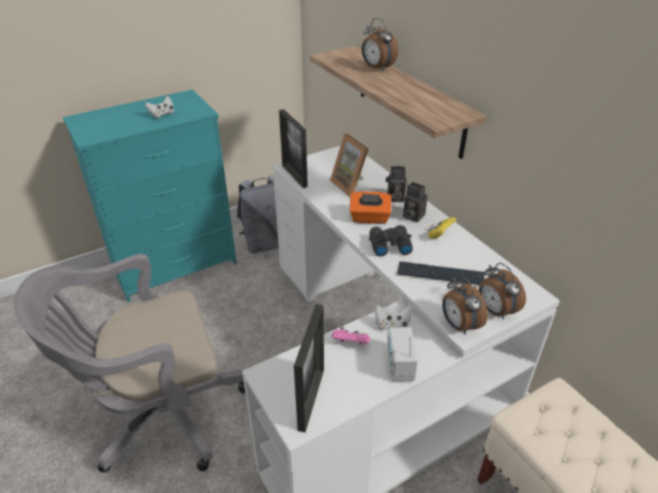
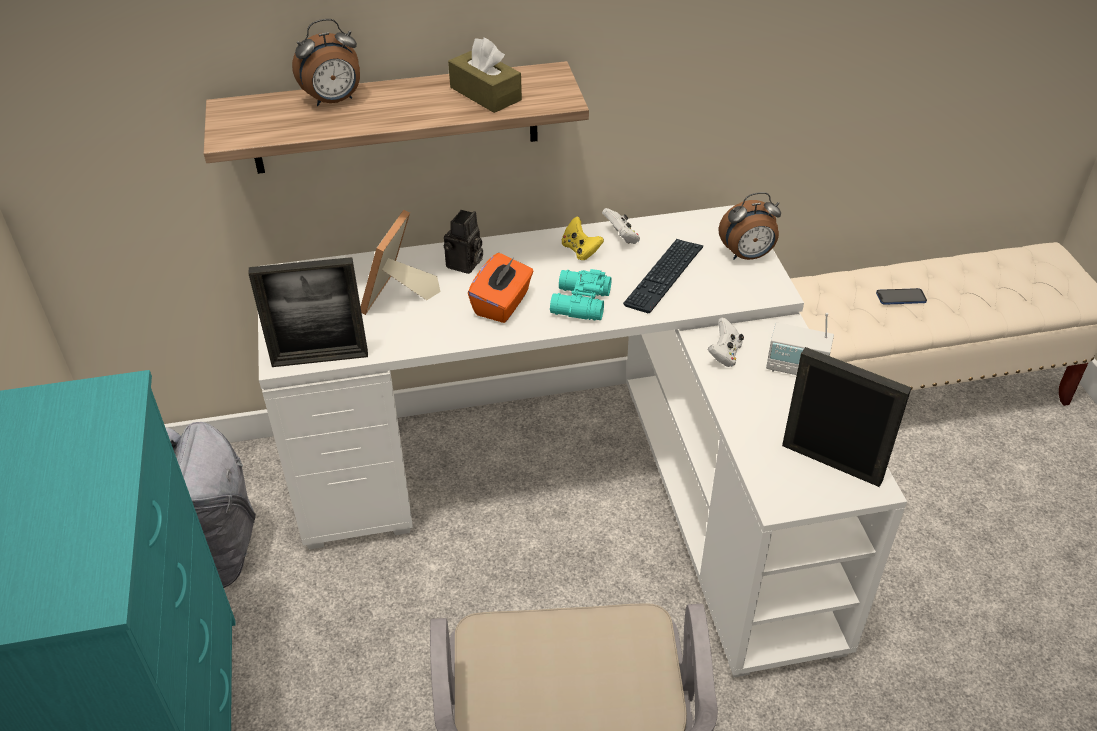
camera: 70 degrees left, 5 degrees up
white game controller [145,96,174,118] -> white game controller moved to [602,208,640,244]
picture frame [330,133,369,197] -> picture frame turned 120 degrees clockwise [361,210,441,315]
pink game controller [332,327,370,345] -> none
black binoculars [369,225,413,257] -> turquoise binoculars [550,269,612,321]
camera [403,182,427,222] -> none
alarm clock [442,276,488,334] -> none
none -> brown tissue box [448,38,522,113]
none -> phone [876,288,927,305]

